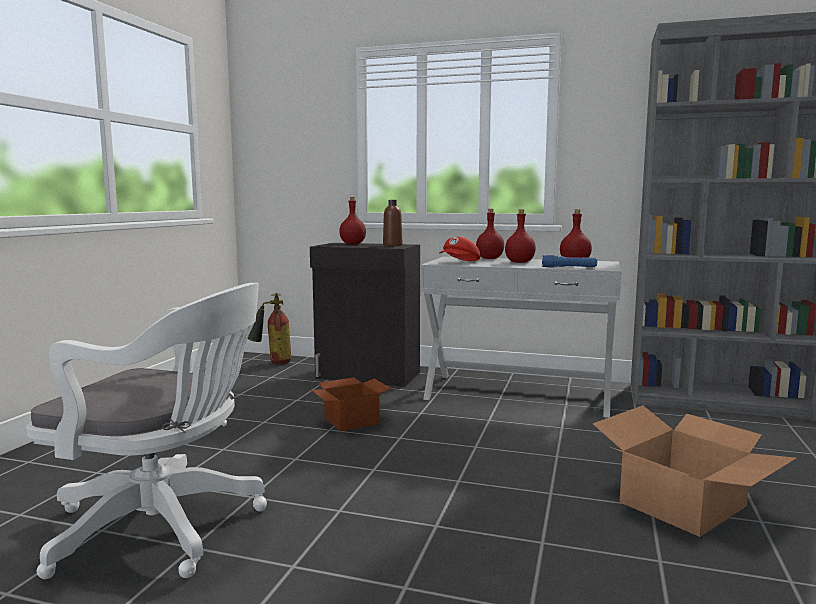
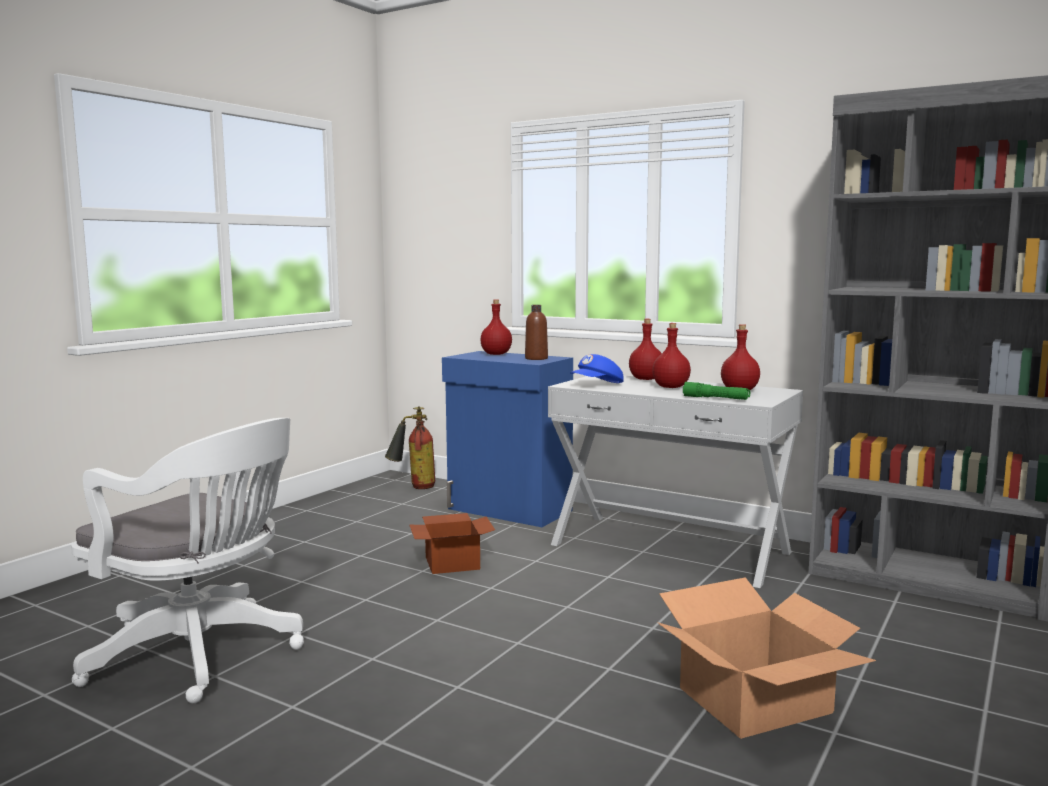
camera: 15 degrees right, 0 degrees up
black cabinet [310,243,420,387] -> blue cabinet [442,351,573,527]
red cap [439,237,480,261] -> blue cap [570,354,624,383]
blue flashlight [542,255,597,267] -> green flashlight [683,382,750,400]

